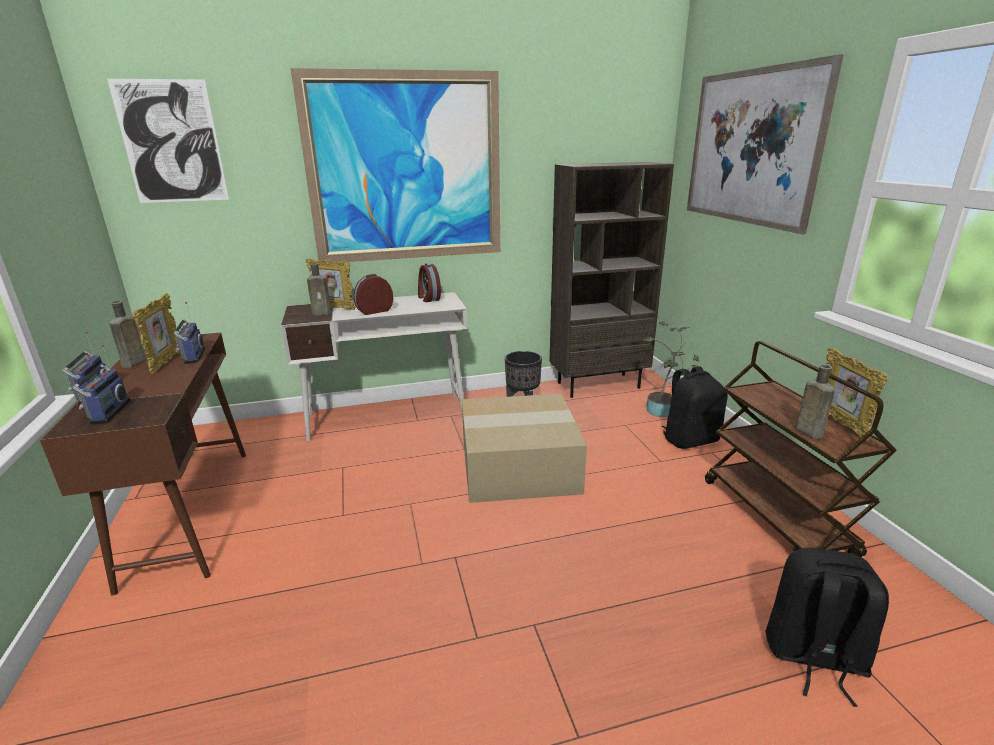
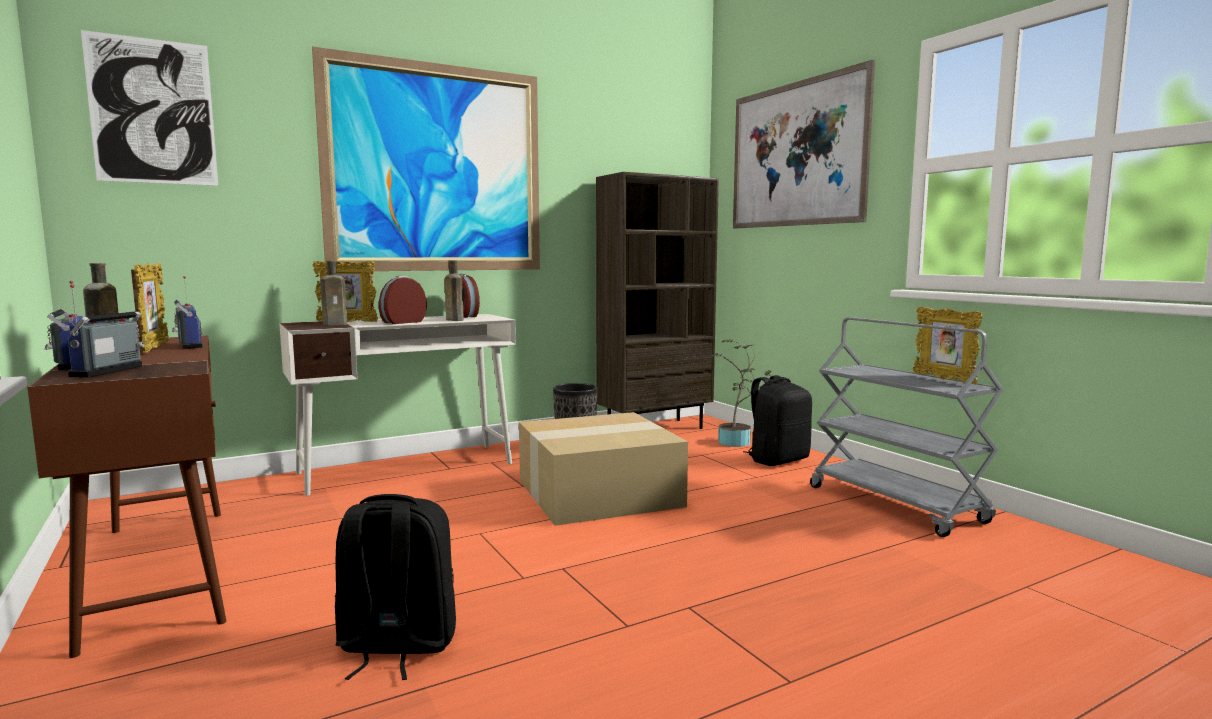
camera: 15 degrees left, 15 degrees down
radio [73,344,131,425] -> radio turned 150 degrees counterclockwise [68,284,145,377]
brown cart [705,341,897,557] -> grey cart [810,317,1003,537]
black backpack [765,547,889,707] -> black backpack moved to [335,494,456,680]
brown bottle [796,365,835,439] -> brown bottle moved to [444,260,464,321]

